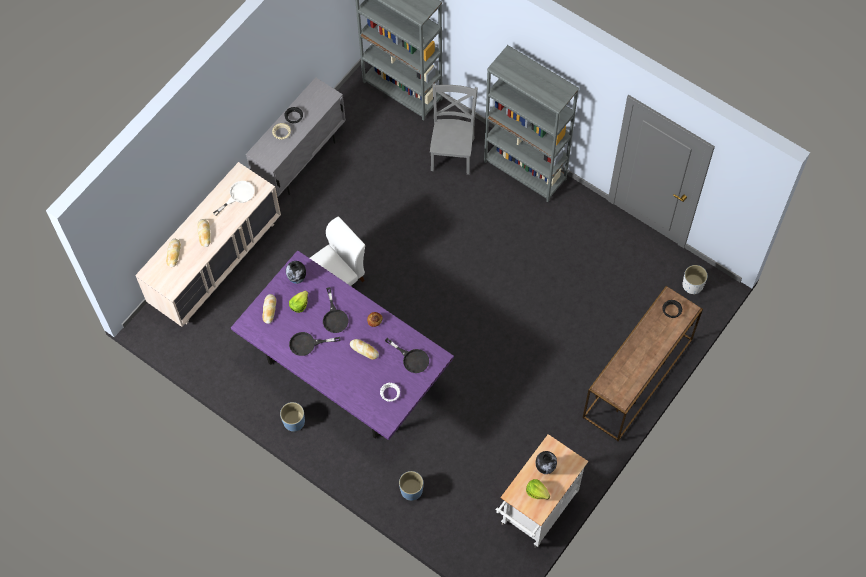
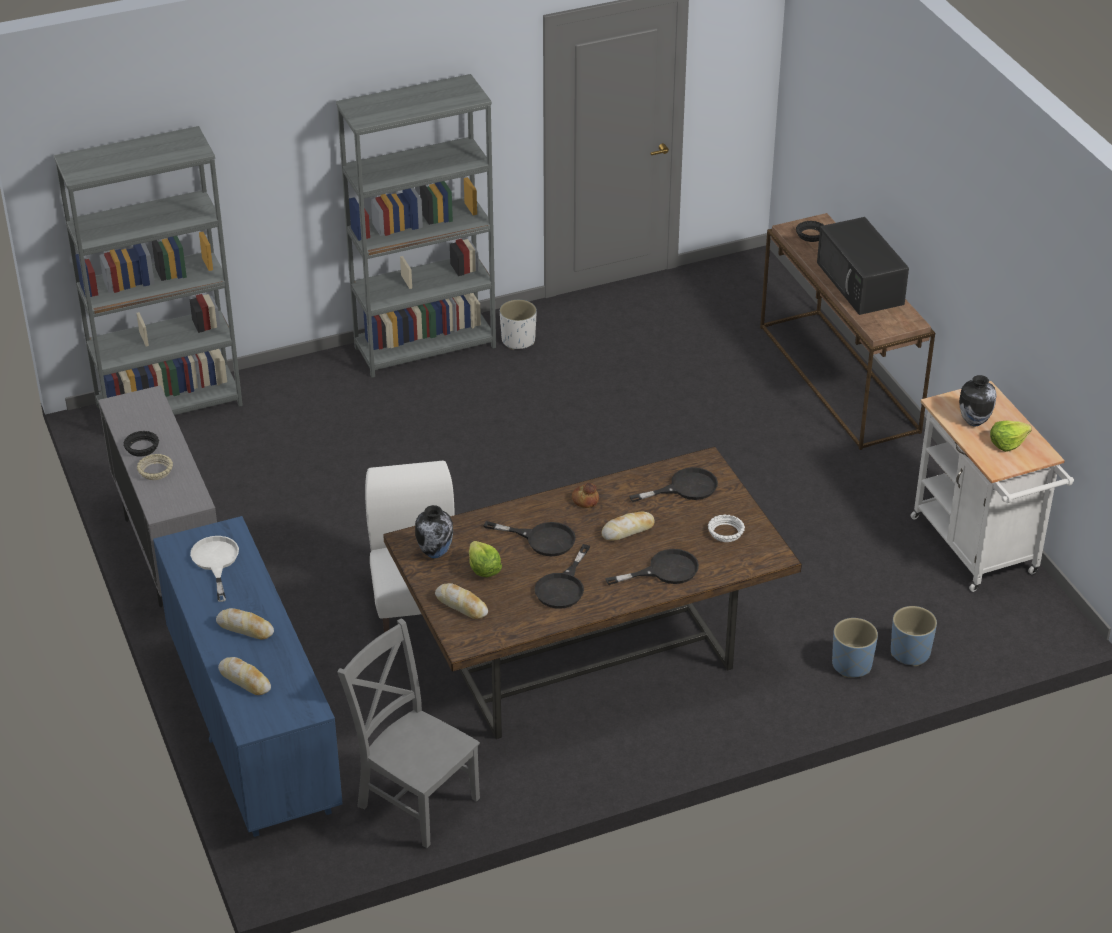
camera: 60 degrees left, 25 degrees down
beige dresser [135,162,281,327] -> blue dresser [153,516,343,837]
purple dining table [231,250,454,440] -> brown dining table [383,447,802,739]
blue planter [280,402,305,432] -> blue planter moved to [891,606,937,666]
grey chair [430,83,478,175] -> grey chair moved to [337,618,480,848]
white planter [683,265,708,294] -> white planter moved to [500,300,537,350]
none -> black frying pan [605,549,699,585]
none -> black microwave [817,217,909,315]

